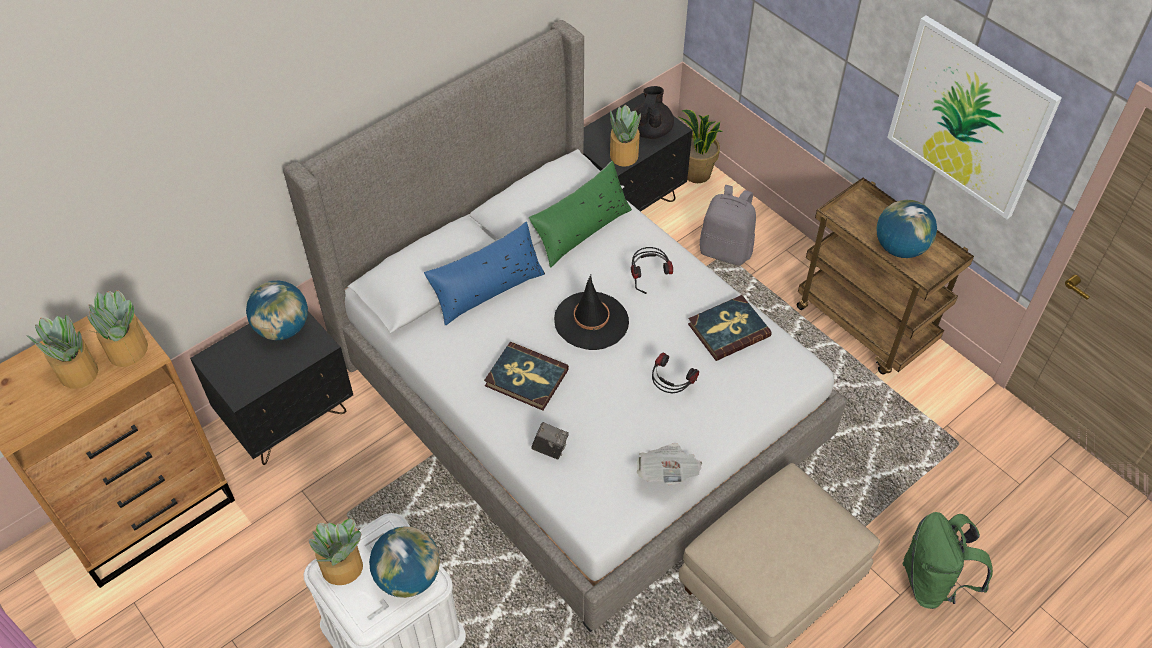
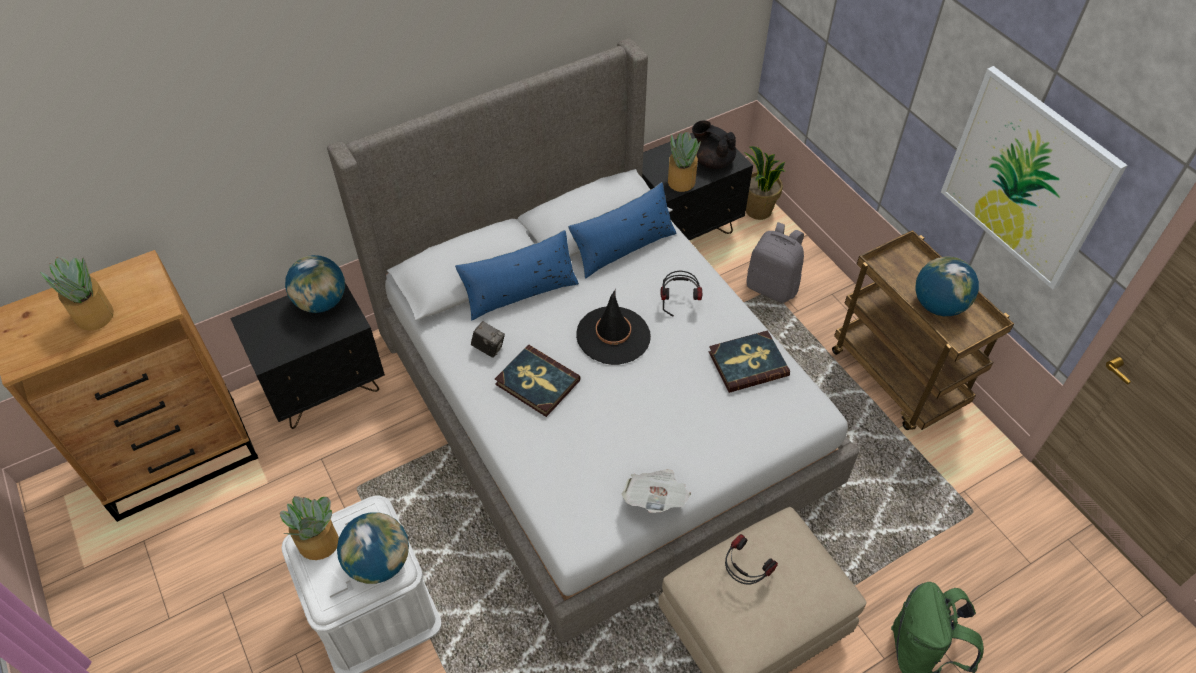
camera: 10 degrees right, 0 degrees up
potted plant [87,290,148,367] -> none
green pillow [529,161,632,268] -> blue pillow [568,182,676,279]
camera [531,422,569,459] -> camera moved to [471,321,505,358]
black teapot [633,86,674,139] -> black teapot turned 75 degrees counterclockwise [692,120,736,169]
headphones [652,353,699,393] -> headphones moved to [725,534,778,584]

